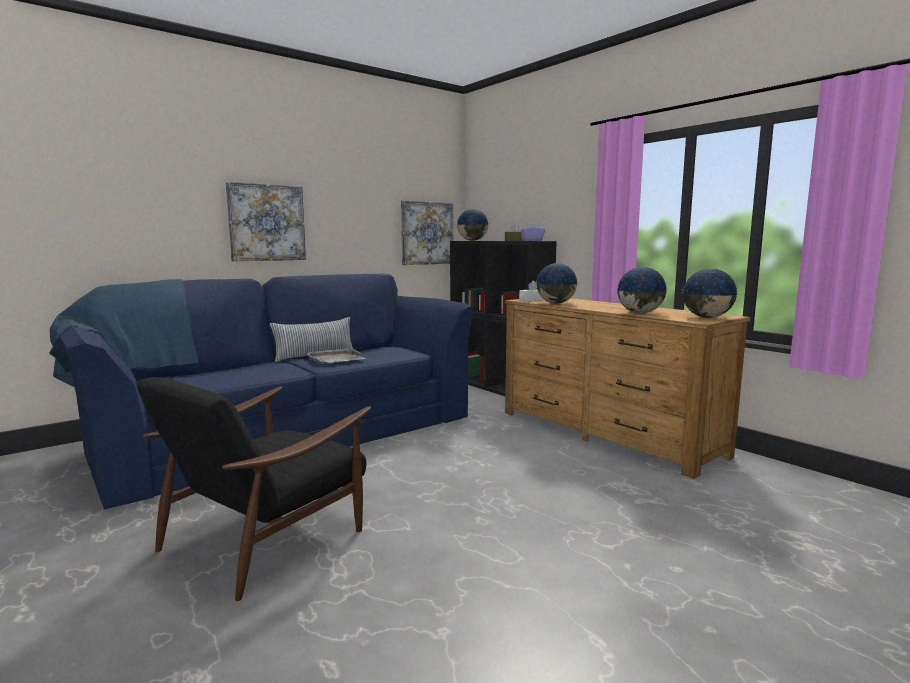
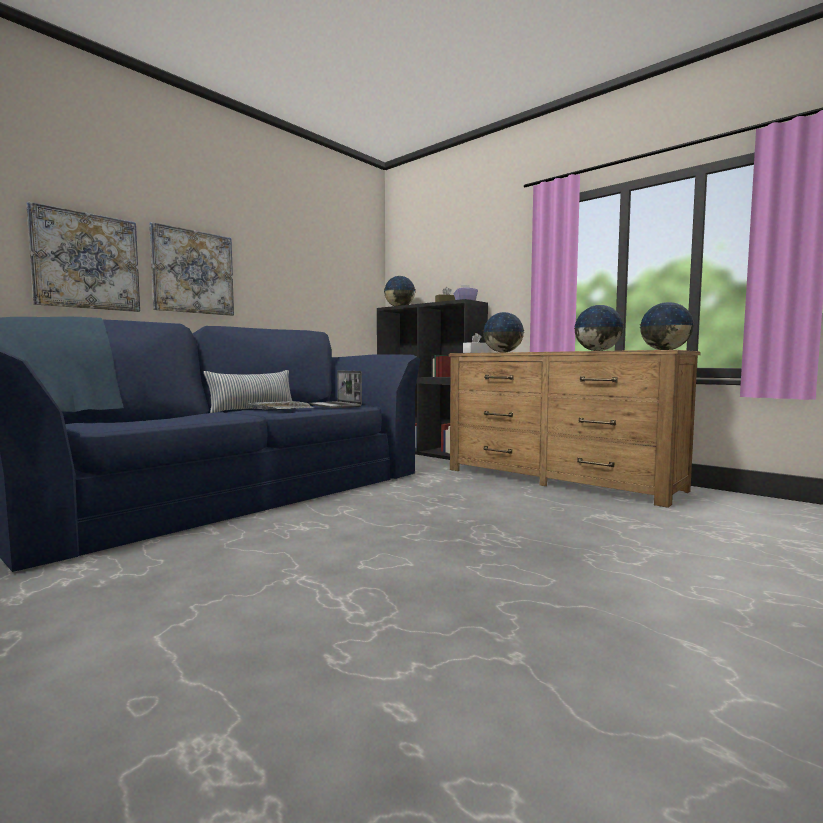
camera: 10 degrees left, 5 degrees down
black armchair [137,377,371,601] -> none
picture [401,201,453,265] -> picture moved to [26,201,140,312]
none -> laptop [309,370,362,408]

